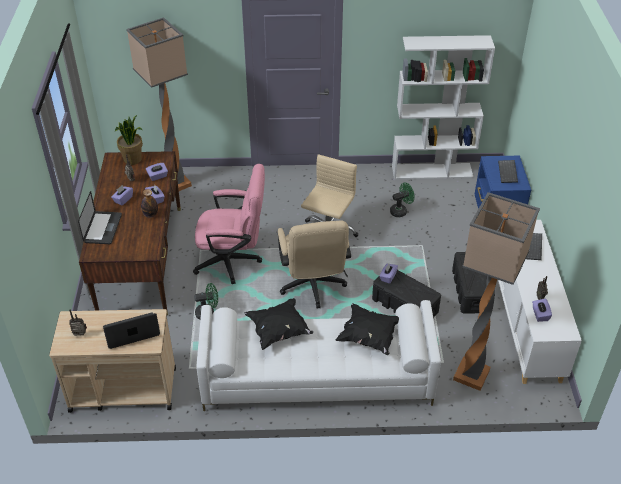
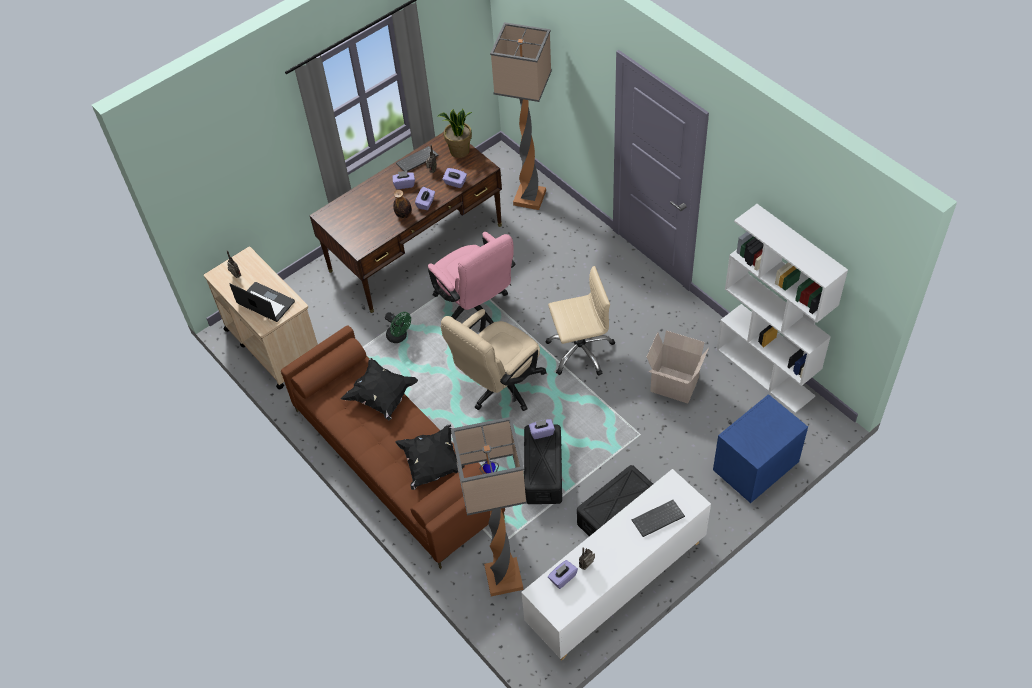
camera: 55 degrees right, 10 degrees up
laptop [78,191,122,244] -> none
white sofa [196,300,441,411] -> brown sofa [281,325,505,569]
green fan [390,182,415,217] -> cardboard box [647,330,709,404]
keyboard [498,160,518,183] -> keyboard moved to [396,146,439,172]

